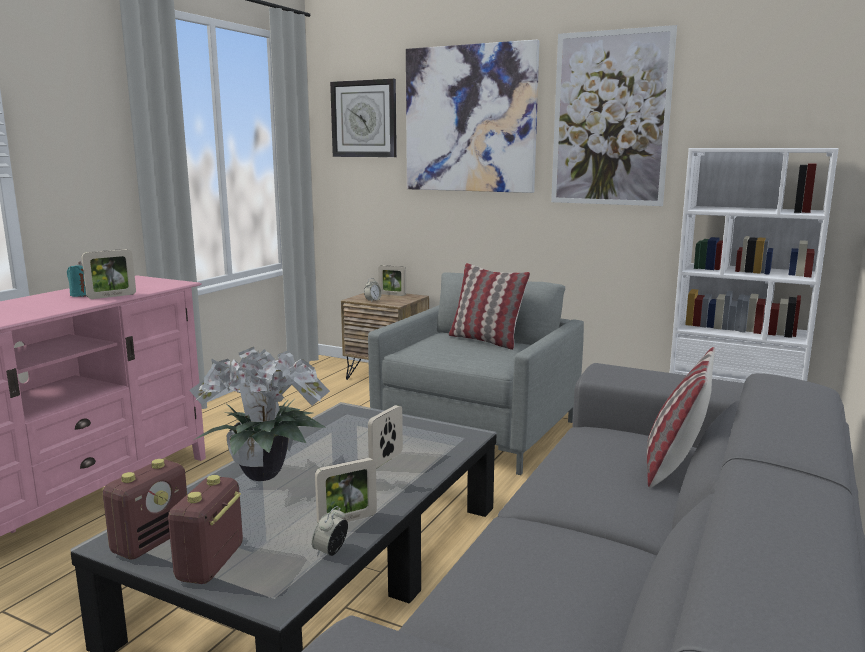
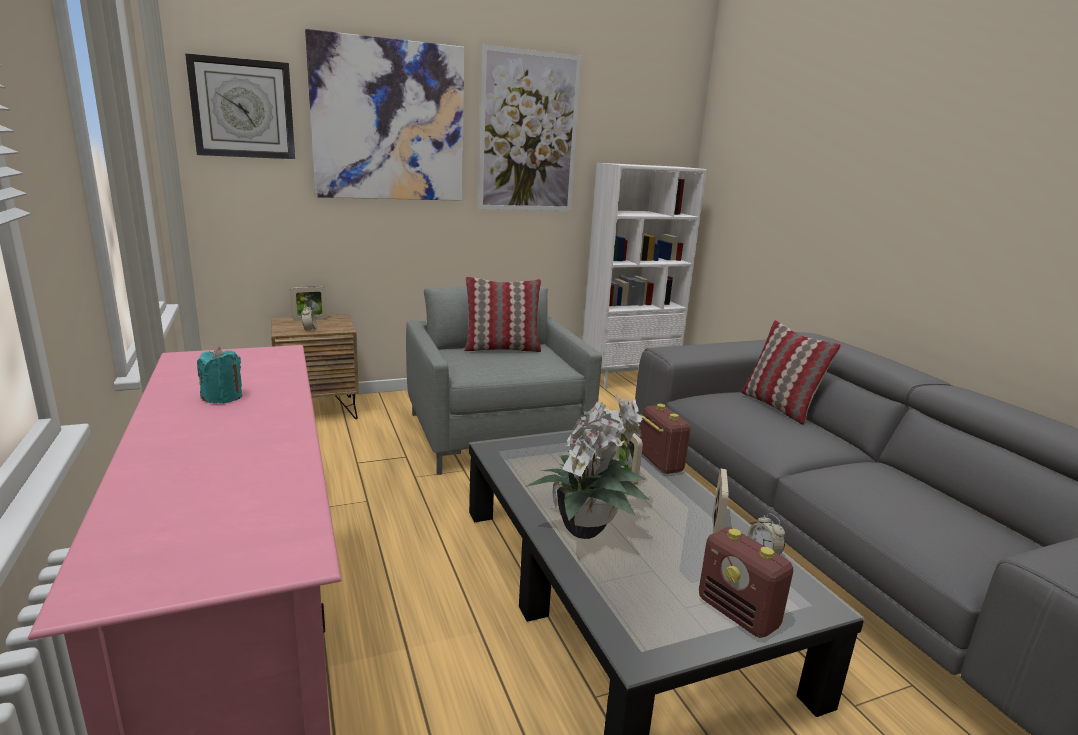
camera: 50 degrees left, 5 degrees up
picture frame [82,249,136,299] -> none
radio [102,459,187,560] -> radio moved to [640,404,690,474]

